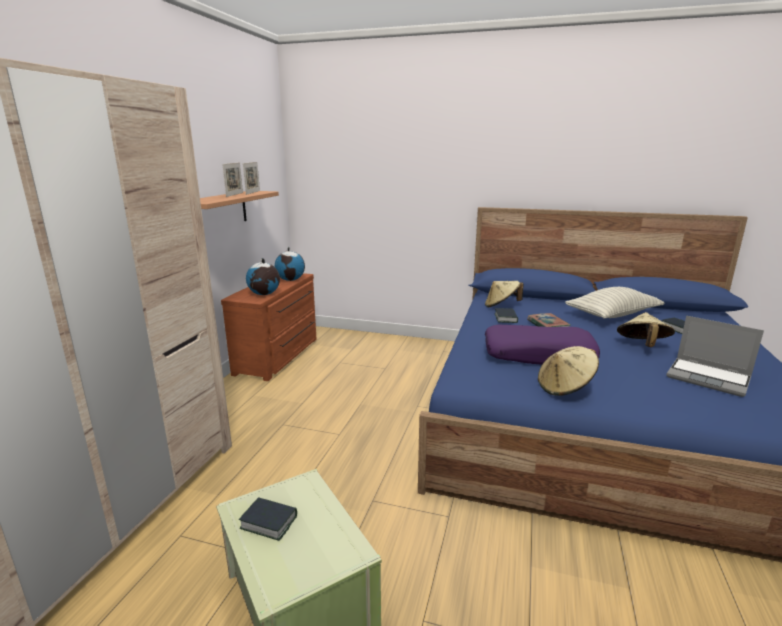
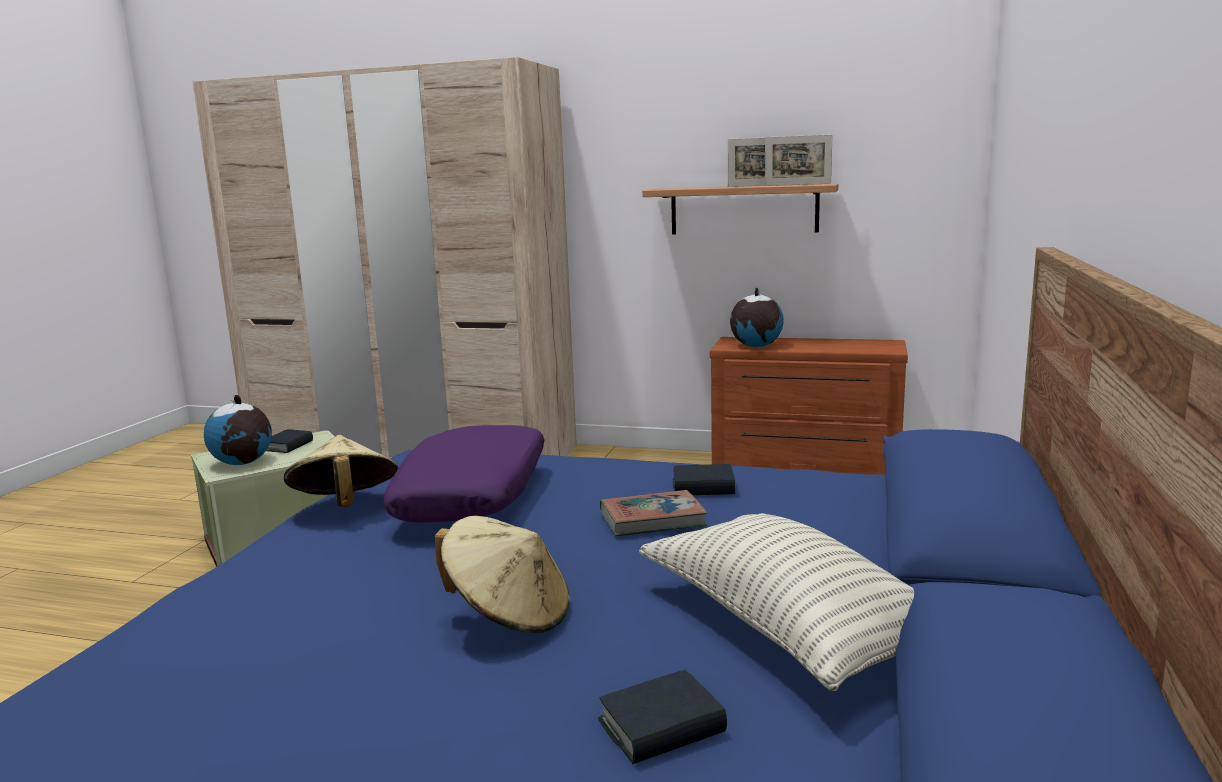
camera: 90 degrees right, 5 degrees down
globe [275,247,305,281] -> globe moved to [204,395,272,465]
beige hat [485,281,523,307] -> none
laptop [666,316,764,397] -> none

